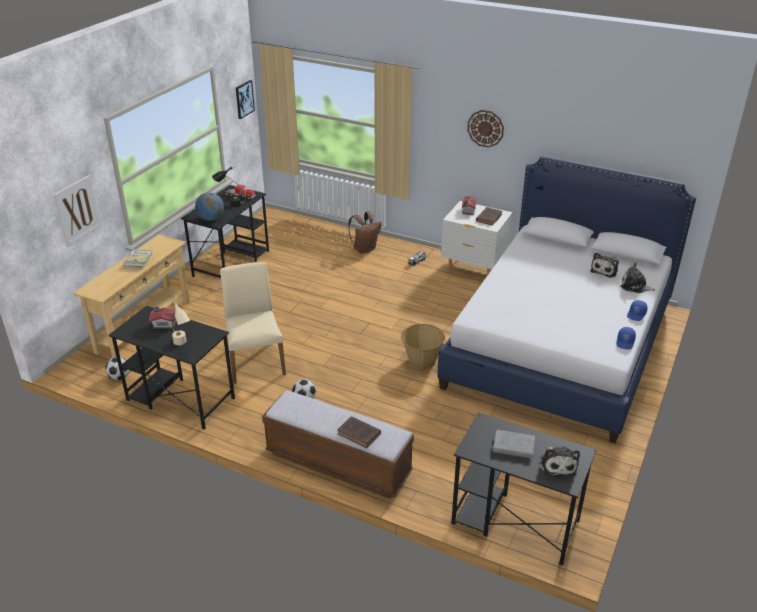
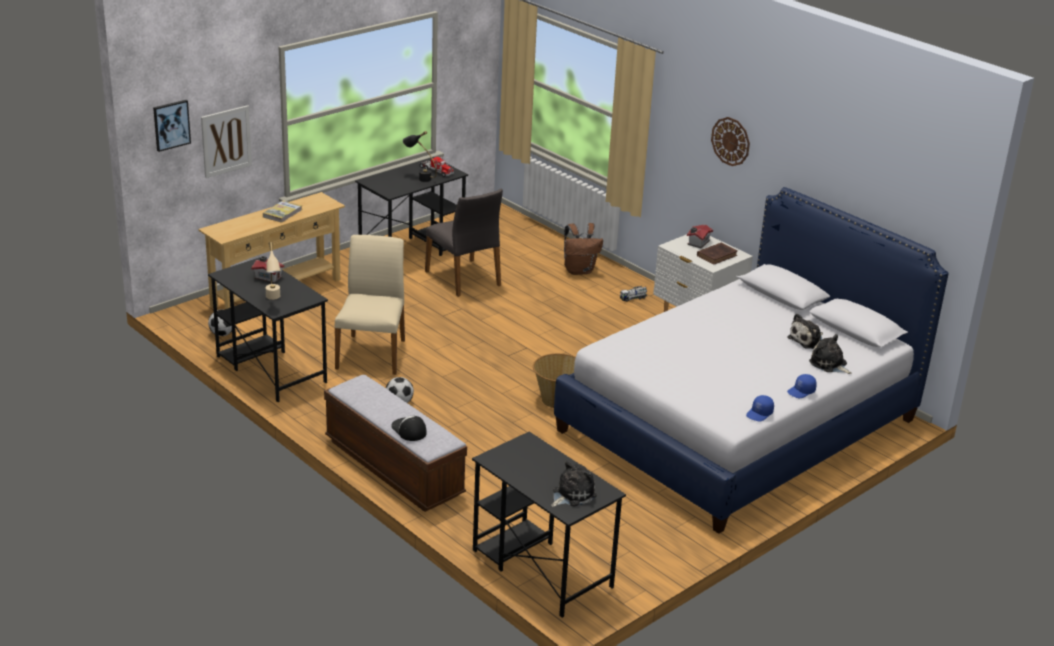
camera: 20 degrees right, 5 degrees down
globe [195,192,224,221] -> none
picture [236,80,255,119] -> picture moved to [153,100,191,152]
brown book [337,416,381,448] -> cap [391,416,427,441]
grey book [493,430,535,458] -> none
plush toy [540,446,580,476] -> plush toy turned 150 degrees counterclockwise [551,461,597,507]
none -> grey chair [425,189,503,297]

